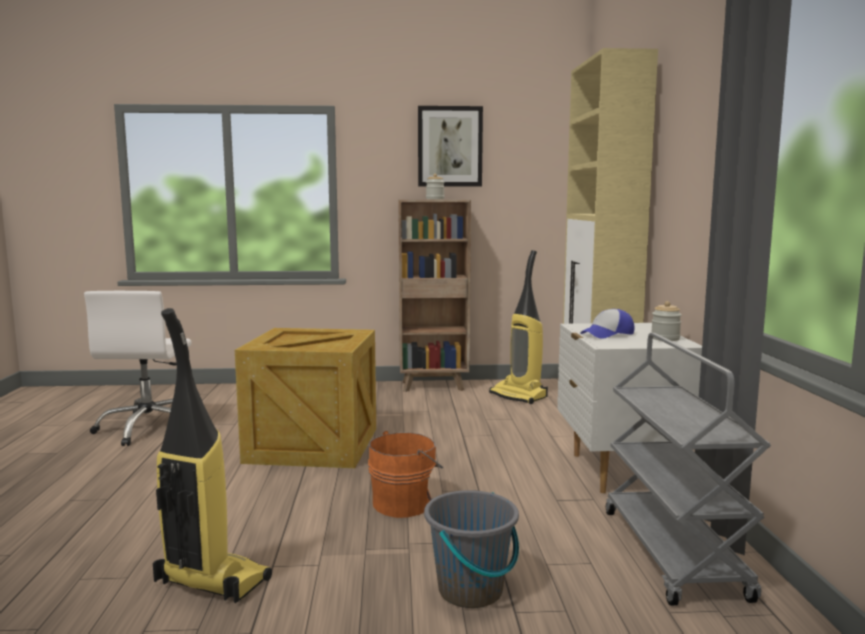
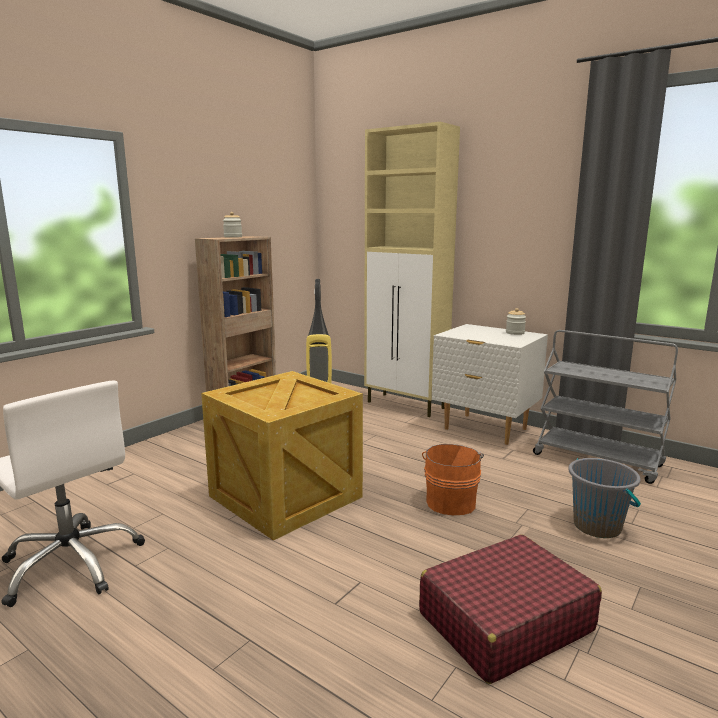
camera: 50 degrees left, 5 degrees up
vacuum cleaner [153,308,272,603] -> red suitcase [419,534,602,684]
picture [418,106,483,186] -> none
cap [580,309,635,339] -> none

